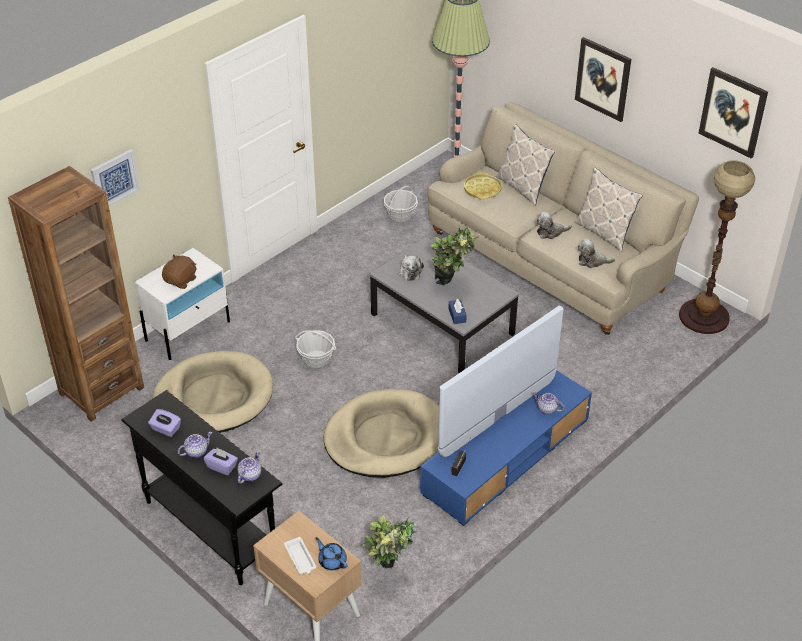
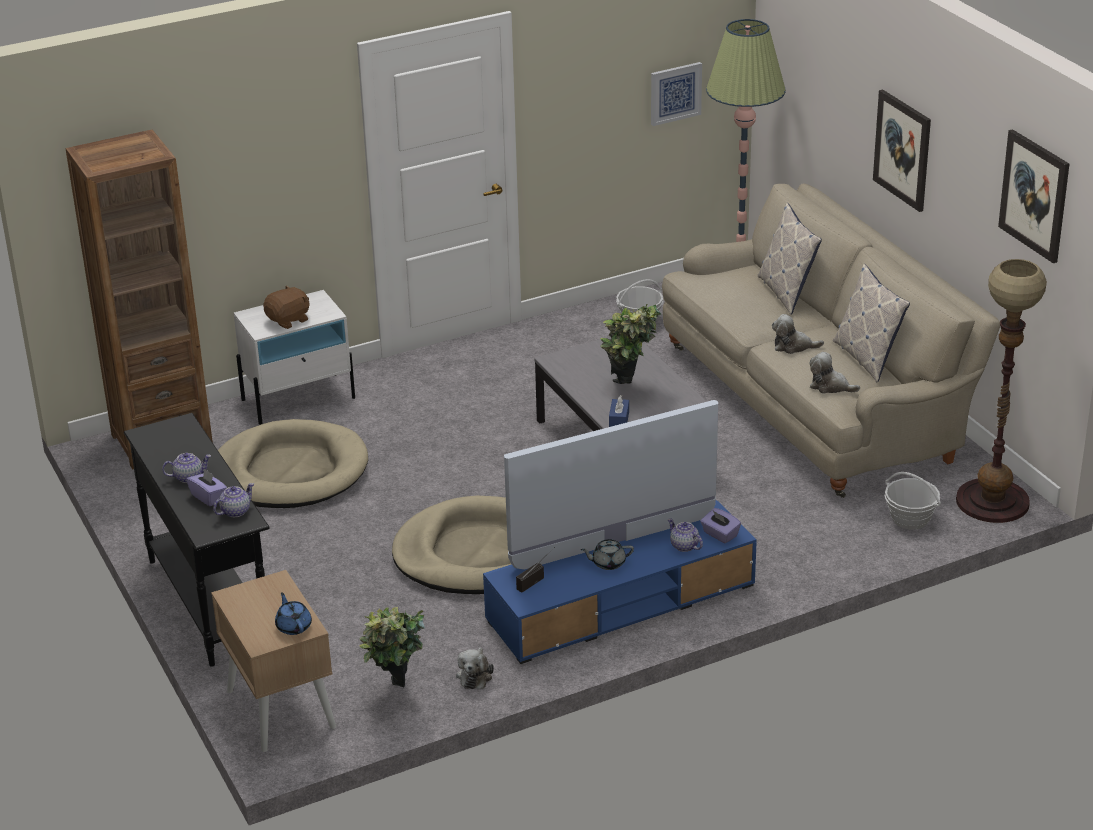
camera: 20 degrees right, 10 degrees down
picture [91,149,140,206] -> picture moved to [651,62,702,126]
purple tissue box [148,409,181,437] -> purple tissue box moved to [700,508,741,544]
white tray [284,537,316,574] -> none
basket [295,330,336,368] -> basket moved to [885,472,941,529]
plush toy [399,254,424,281] -> plush toy moved to [456,647,494,689]
yellow tray [464,172,501,200] -> none
none -> grey teapot [581,539,634,570]

